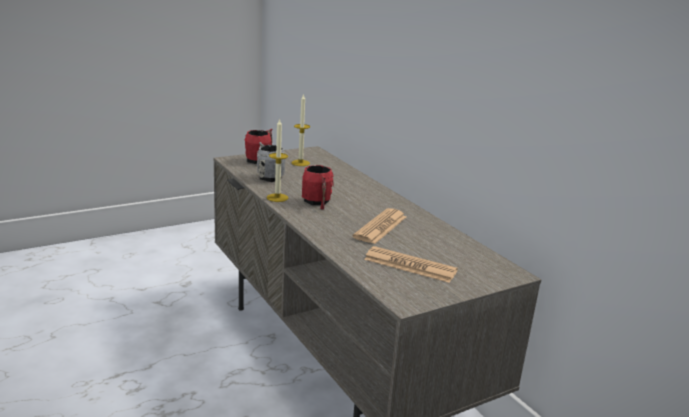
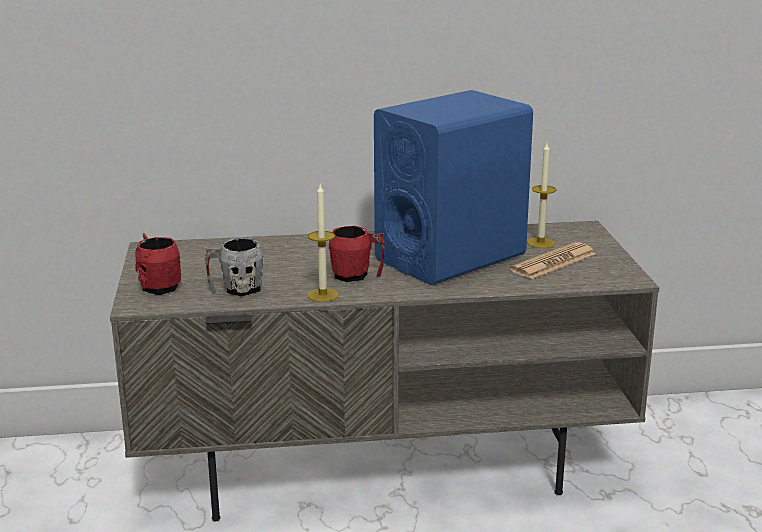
camera: 65 degrees left, 0 degrees up
candle [292,94,310,166] -> candle moved to [527,143,556,248]
newspaper [353,208,406,244] -> blue speaker [374,90,533,285]

